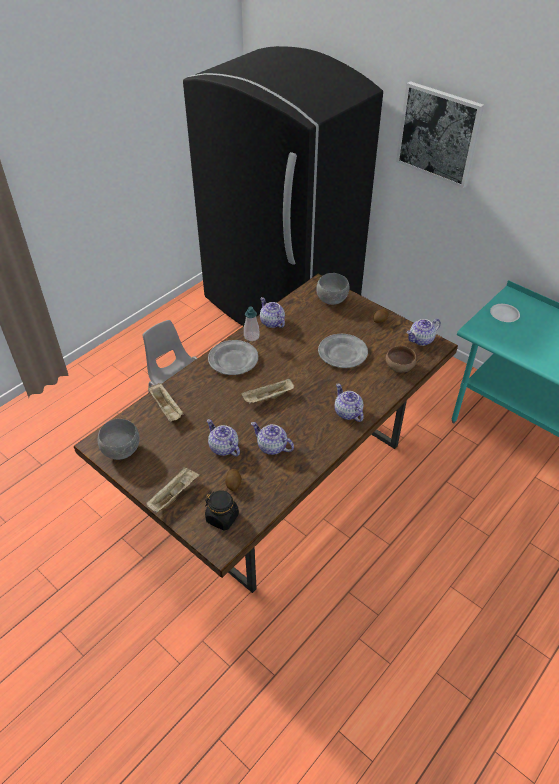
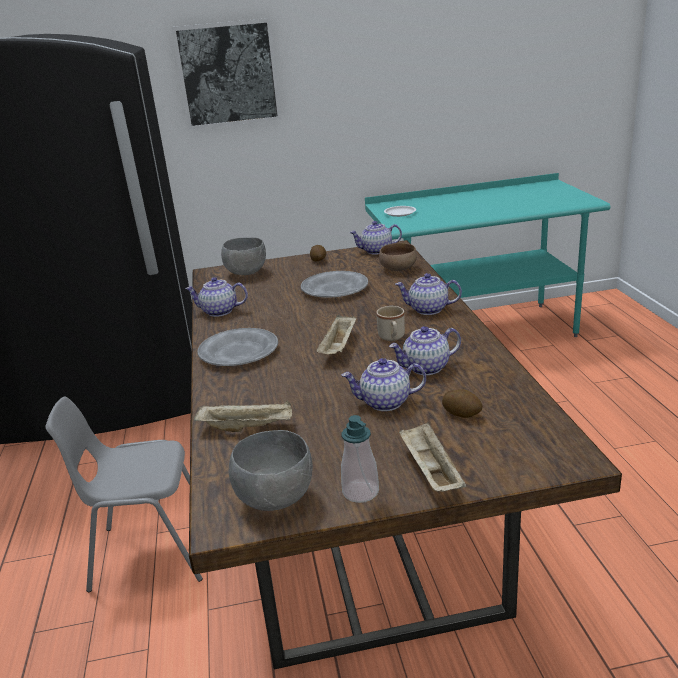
camera: 50 degrees left, 20 degrees down
black jar [205,490,239,531] -> none
soap dispenser [244,307,260,341] -> soap dispenser moved to [341,415,379,503]
teapot [406,318,441,346] -> teapot turned 75 degrees clockwise [349,221,402,255]
none -> beige mug [376,306,405,341]

